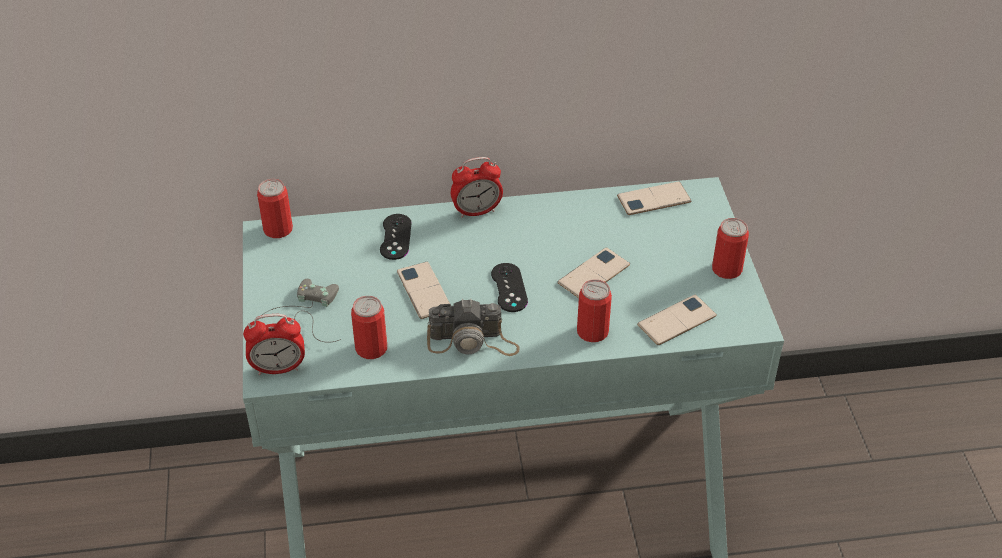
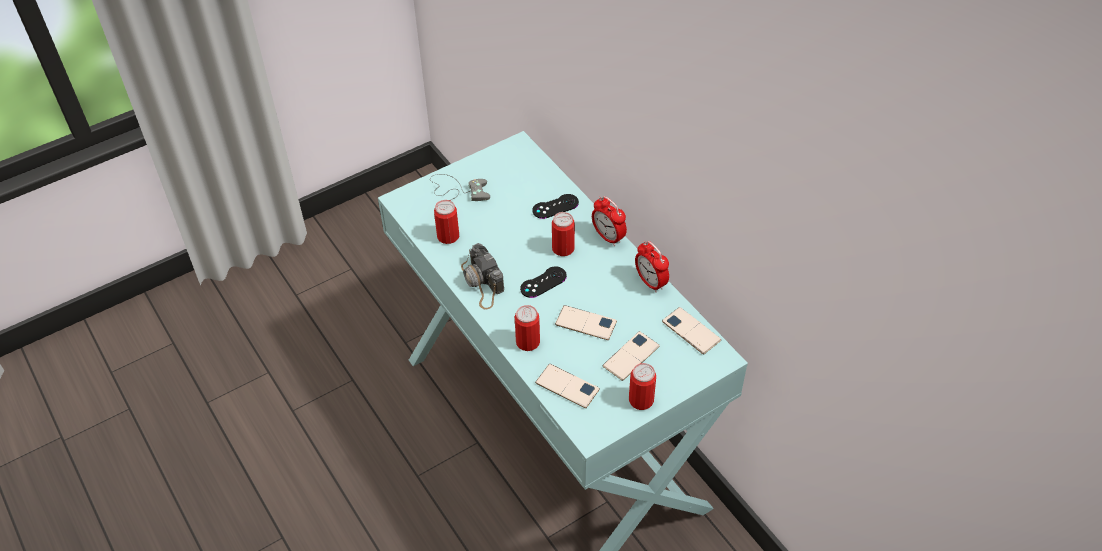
camera: 65 degrees right, 5 degrees up
alarm clock [243,314,305,375] -> alarm clock moved to [635,241,669,293]
can [257,179,293,238] -> can moved to [552,212,575,256]
phone [397,262,450,319] -> phone moved to [603,331,660,381]

